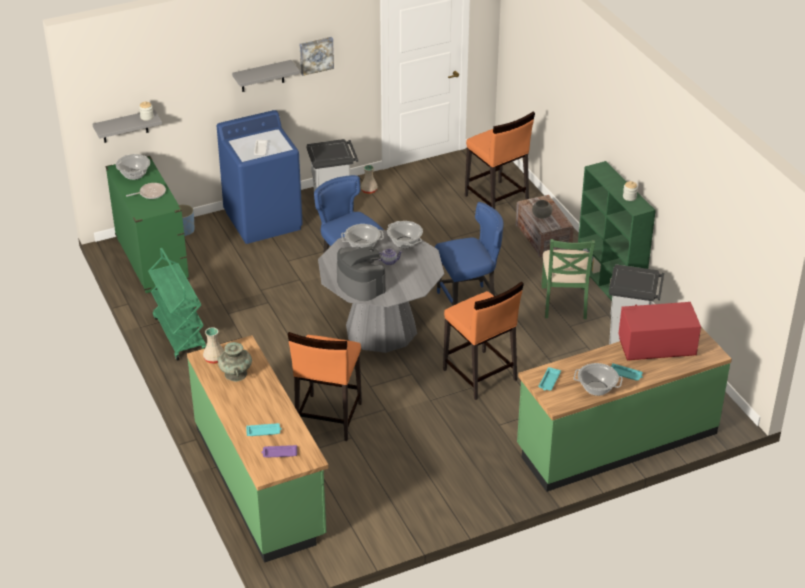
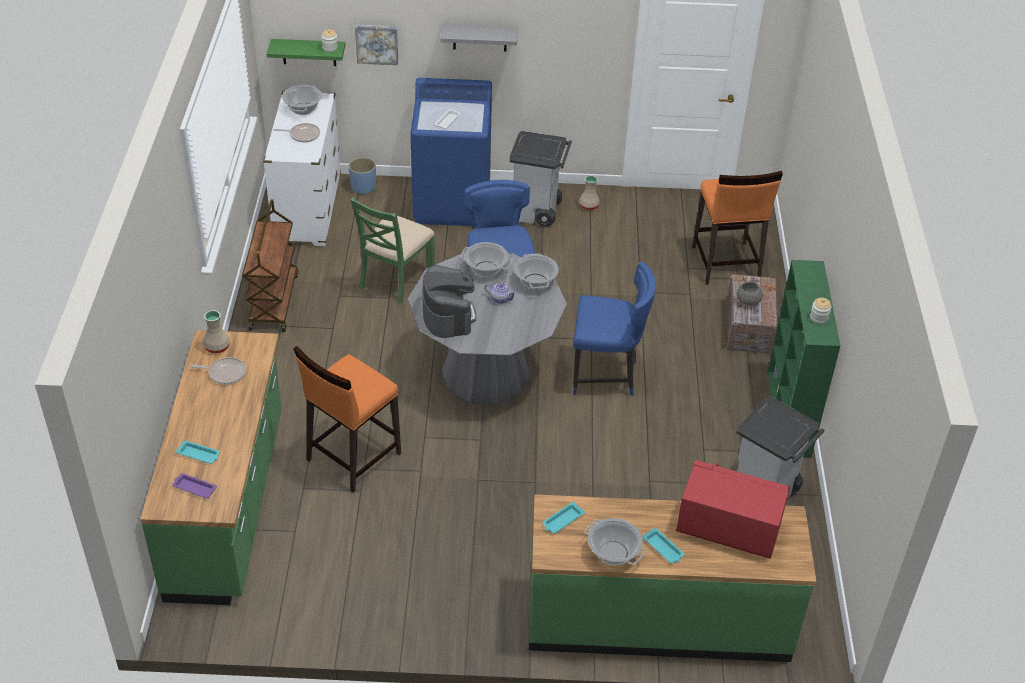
camera: 25 degrees right, 5 degrees up
grey shelf [93,110,162,143] -> green shelf [267,39,345,66]
green dresser [105,156,189,293] -> white dresser [263,91,341,246]
green cart [148,248,206,361] -> brown cart [242,199,298,332]
turquoise vase [218,342,252,382] -> frying pan [189,357,246,384]
picture [300,37,334,76] -> picture moved to [355,25,398,65]
orange stool [443,281,524,400] -> none
green chair [541,239,595,319] -> green chair moved to [351,197,435,304]

